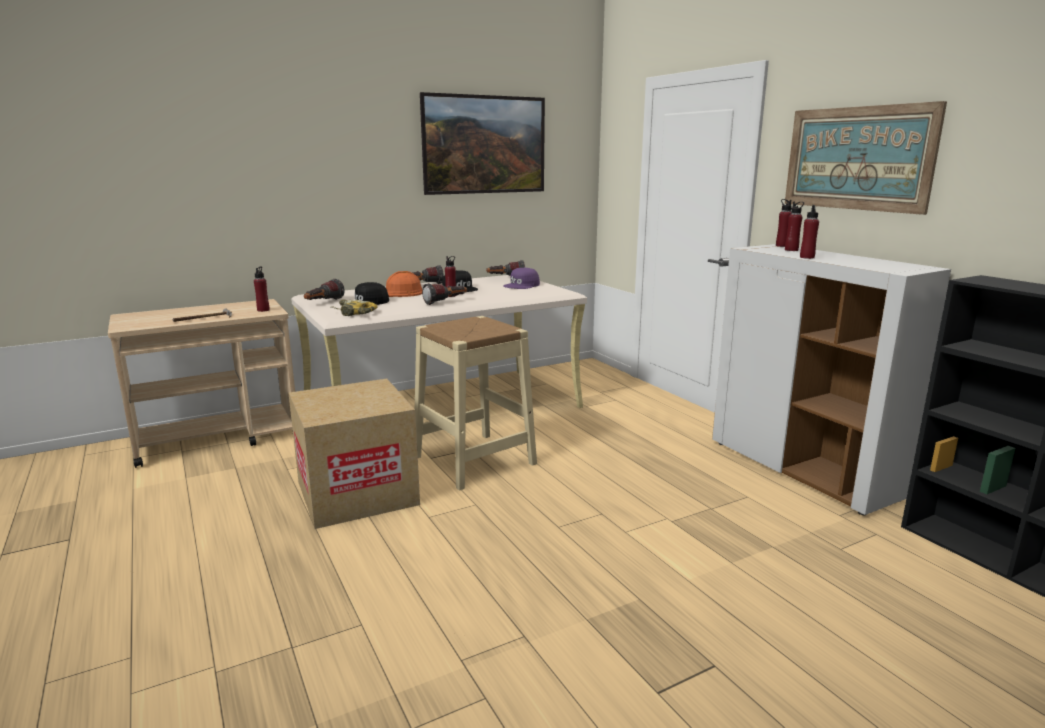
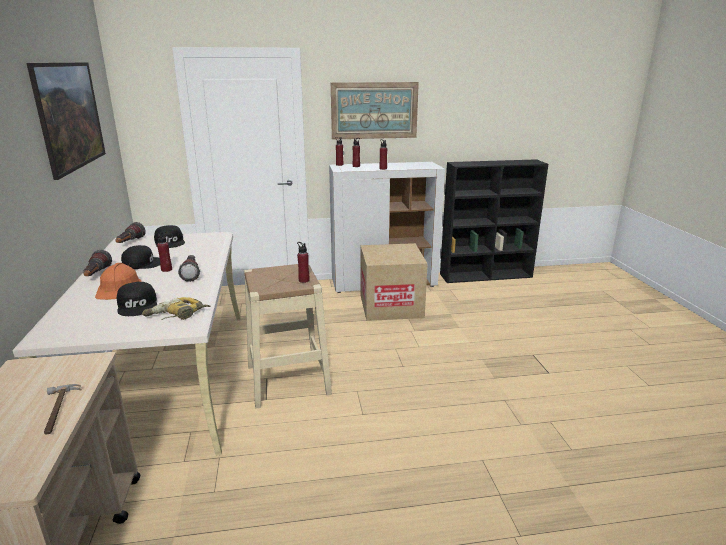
camera: 70 degrees left, 5 degrees up
red bottle [254,267,270,312] -> red bottle moved to [297,242,310,283]
cardboard box [288,379,420,529] -> cardboard box moved to [360,243,428,321]
flashlight [304,279,345,300] -> none
purple cap [503,267,540,289] -> black cap [154,225,185,248]

